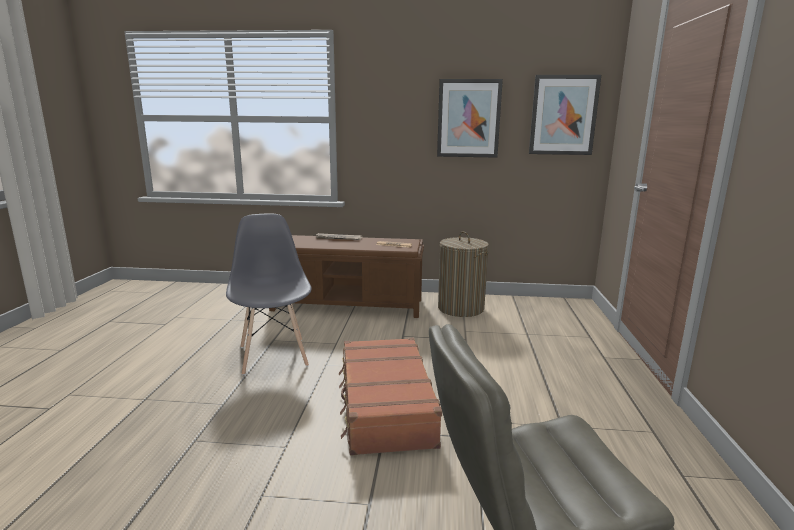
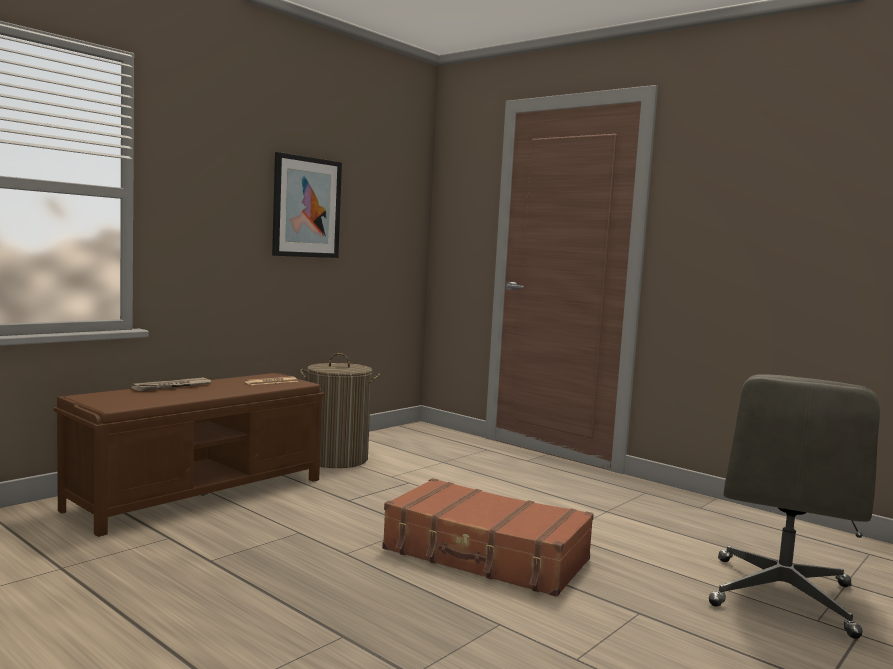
camera: 55 degrees left, 10 degrees down
grey chair [226,213,312,375] -> none
picture [529,75,601,155] -> none

